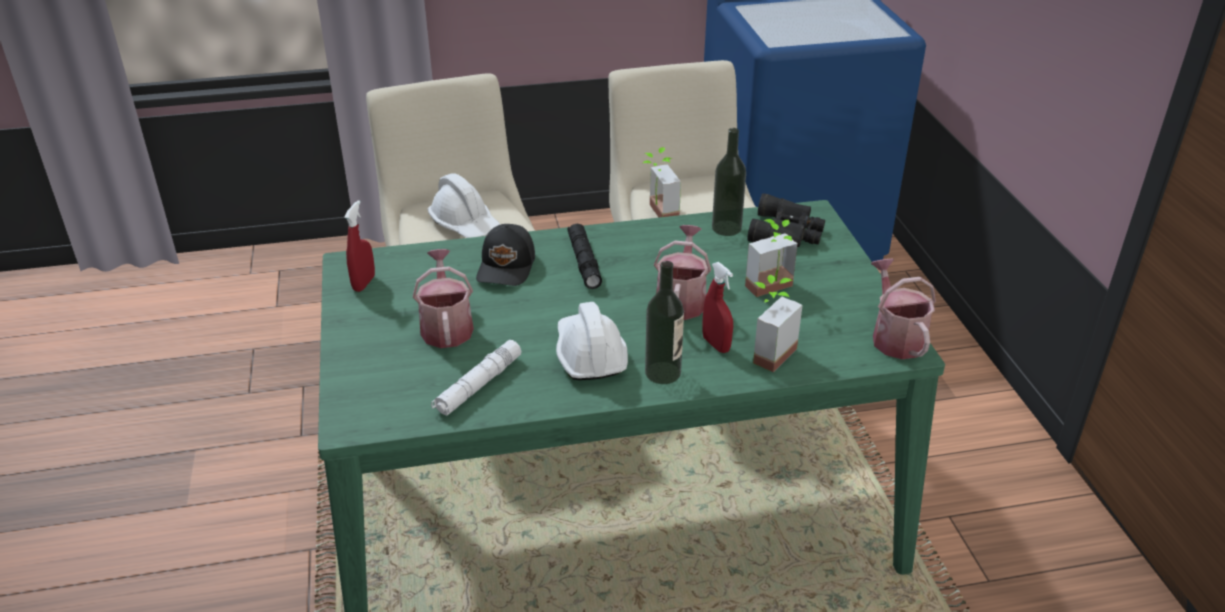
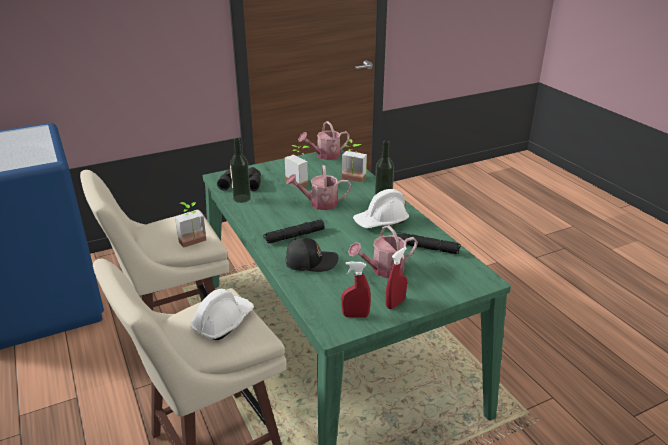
camera: 105 degrees left, 5 degrees down
white flashlight [431,340,522,416] -> black flashlight [397,232,461,254]
red spray bottle [702,262,733,353] -> red spray bottle moved to [386,247,407,309]

